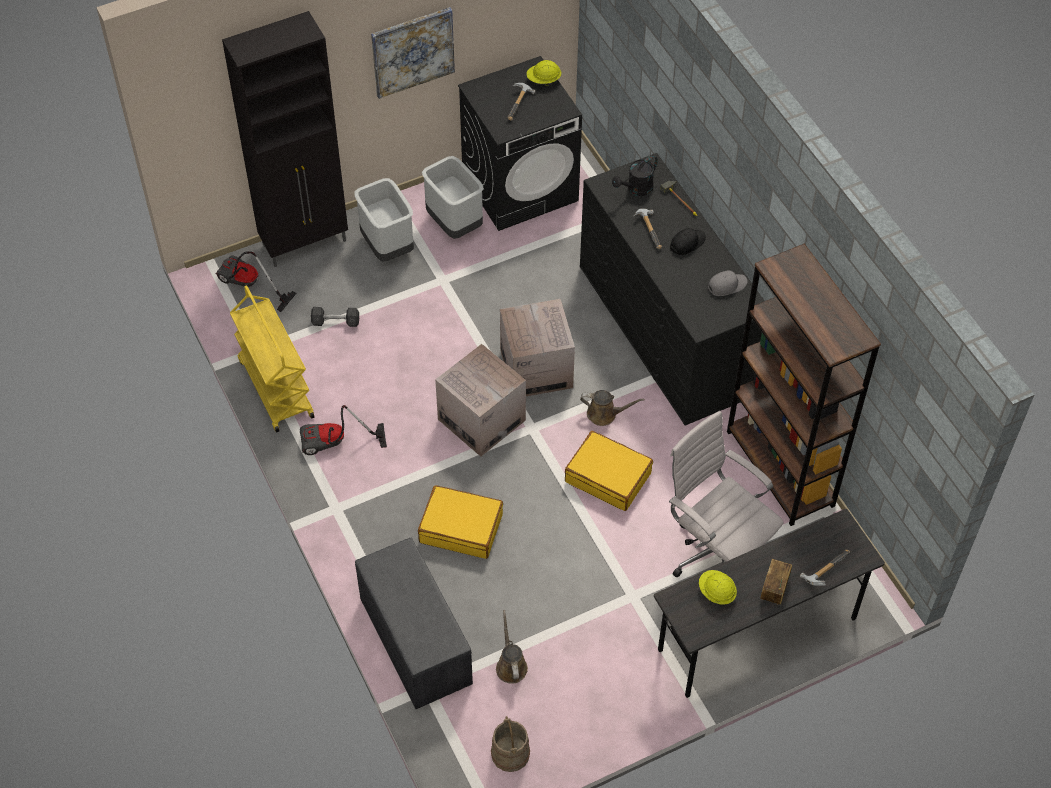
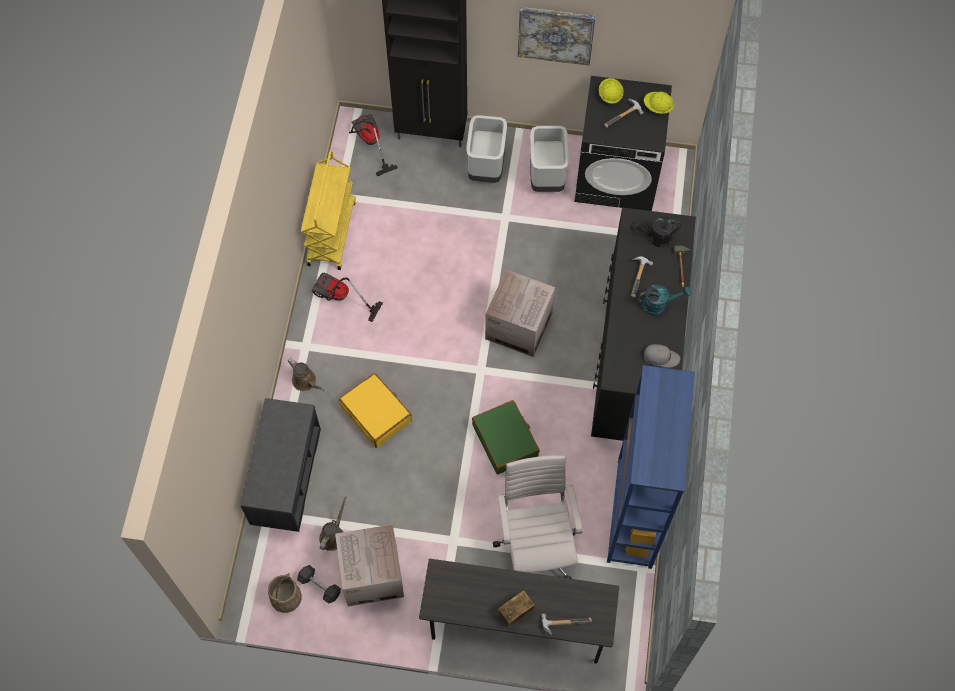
camera: 35 degrees right, 10 degrees up
grey dumbbell [311,307,359,327] -> grey dumbbell moved to [297,565,341,604]
cardboard box [435,344,526,457] -> cardboard box moved to [335,524,404,606]
yellow suitcase [565,431,653,511] -> green suitcase [472,400,540,474]
brown watering can [580,390,645,426] -> brown watering can moved to [288,358,325,391]
black cap [670,228,706,255] -> turquoise watering can [638,285,691,315]
yellow hard hat [699,570,737,605] -> yellow hard hat moved to [599,78,624,104]
brown bookcase [727,244,881,526] -> blue bookcase [607,365,695,569]

